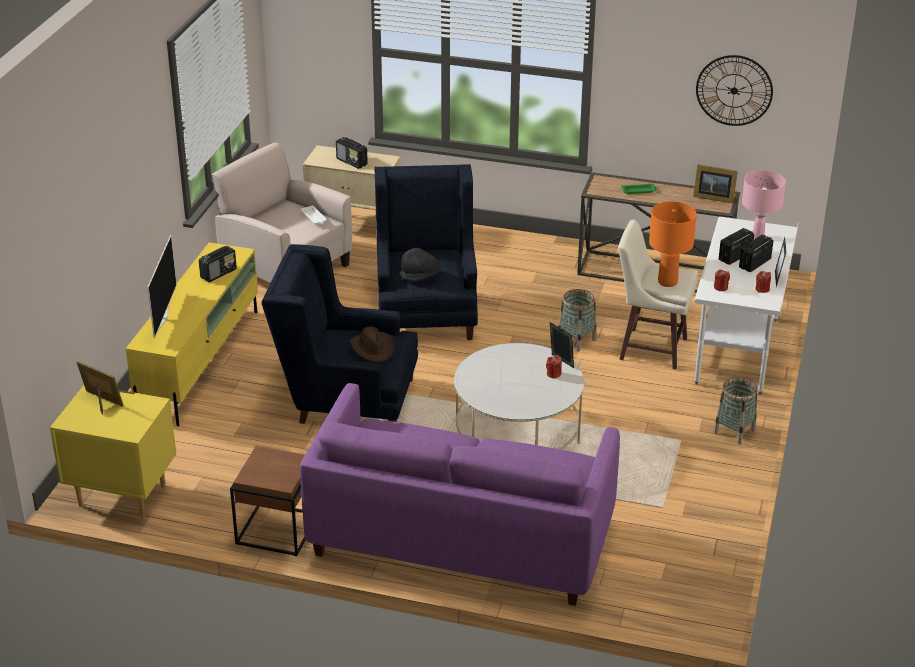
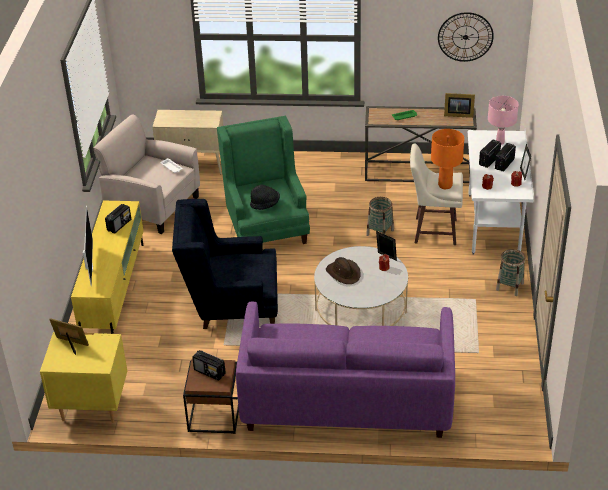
camera: 10 degrees left, 5 degrees up
radio [336,137,368,169] -> radio moved to [192,350,226,381]
brown hat [350,327,395,362] -> brown hat moved to [326,257,361,284]
blue armchair [375,164,478,340] -> green armchair [217,115,310,244]

